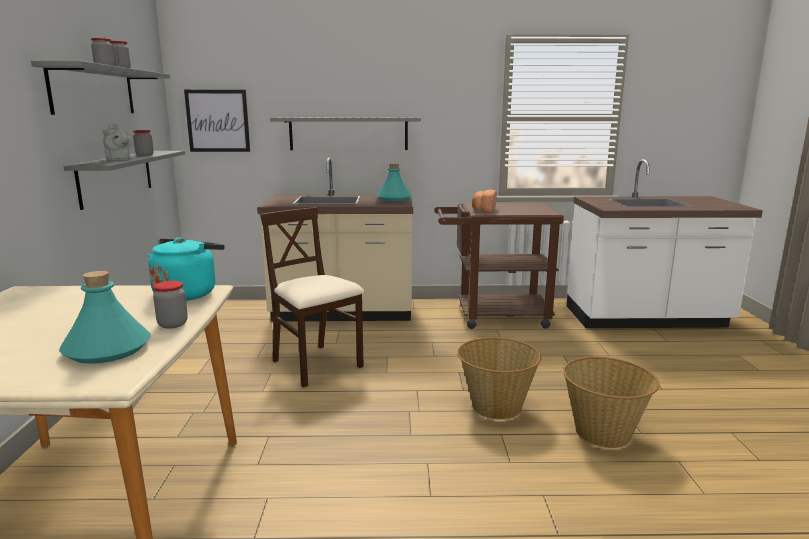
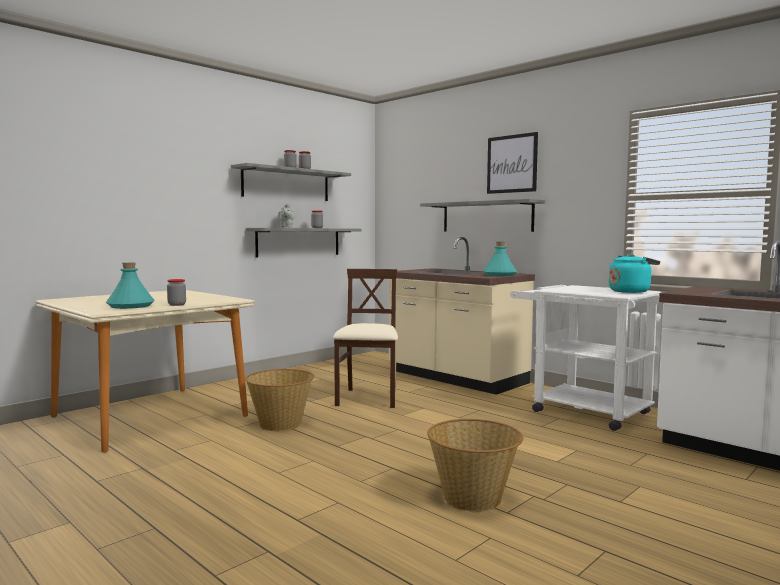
camera: 45 degrees right, 10 degrees down
turquoise kettle [148,237,225,301] -> turquoise kettle moved to [609,254,660,293]
picture [184,90,250,152] -> picture moved to [487,132,538,194]
brown cart [434,203,564,329] -> white cart [510,285,661,431]
basket [457,337,541,420] -> basket moved to [245,369,315,431]
bread [472,190,497,213] -> none

